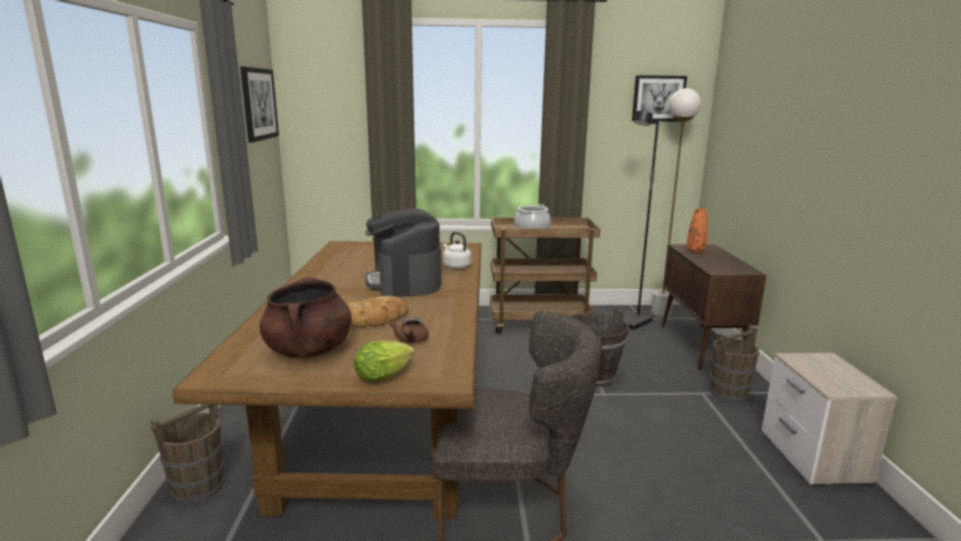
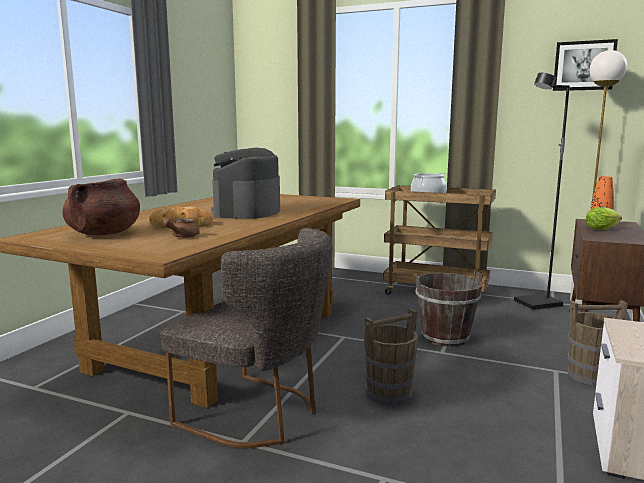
camera: 25 degrees right, 5 degrees down
brown bucket [150,404,224,504] -> brown bucket moved to [364,308,418,405]
picture [240,67,279,142] -> none
lettuce [354,340,415,382] -> lettuce moved to [586,207,622,230]
white kettle [443,232,471,269] -> none

